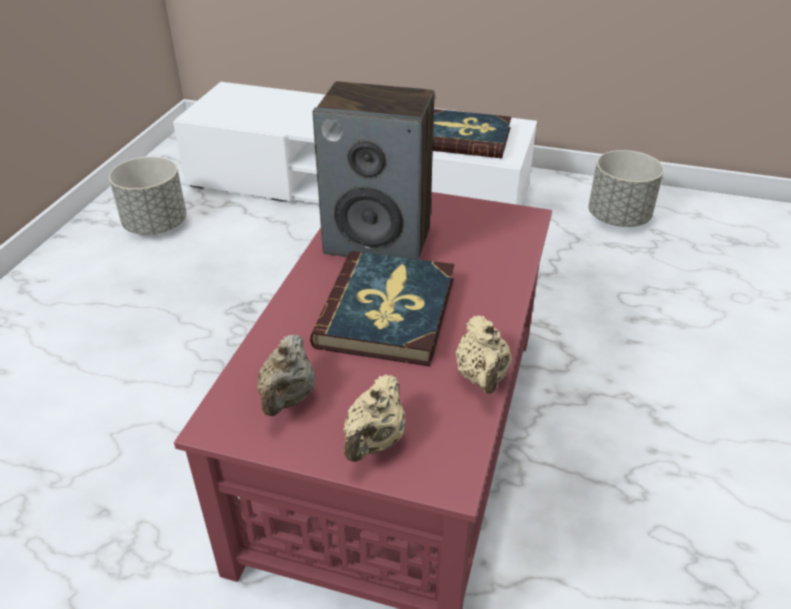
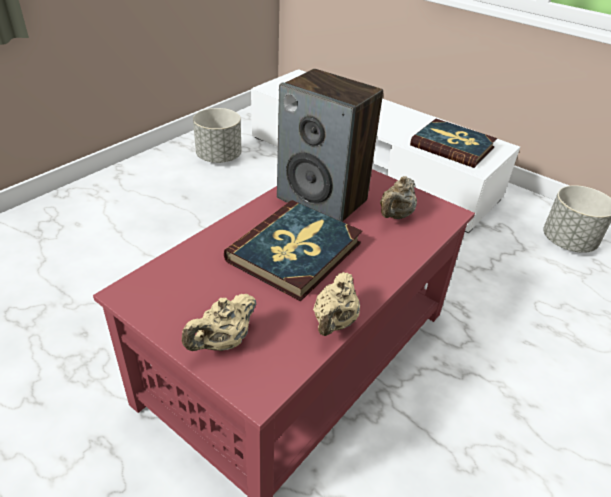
camera: 20 degrees right, 0 degrees up
beige teapot [257,334,315,416] -> beige teapot moved to [380,176,417,219]

